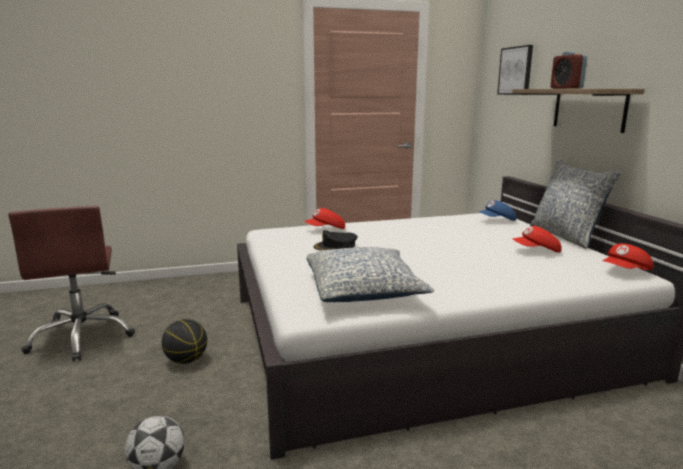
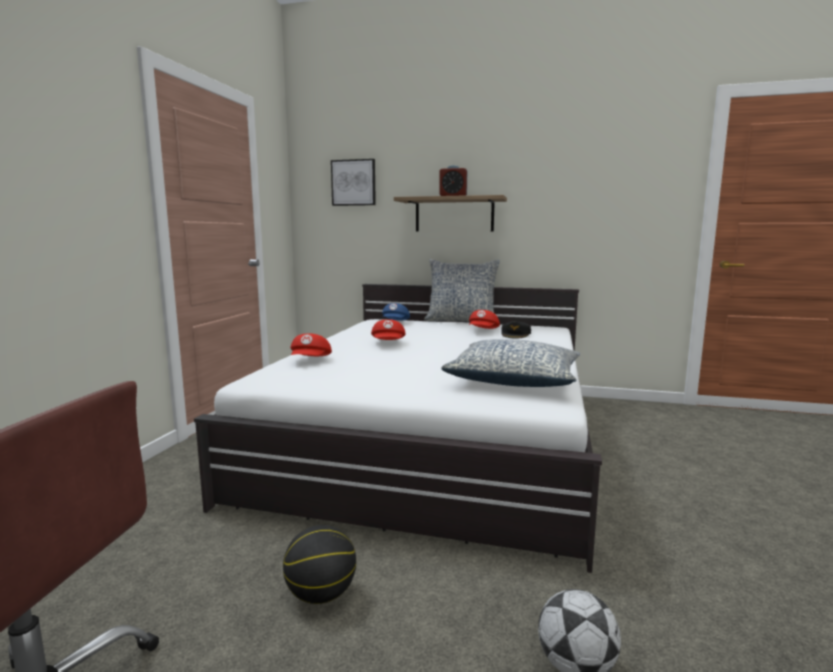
camera: 60 degrees left, 5 degrees down
black cap [314,230,358,250] -> black cap moved to [501,321,531,339]
red cap [603,243,653,270] -> red cap moved to [371,319,406,340]

